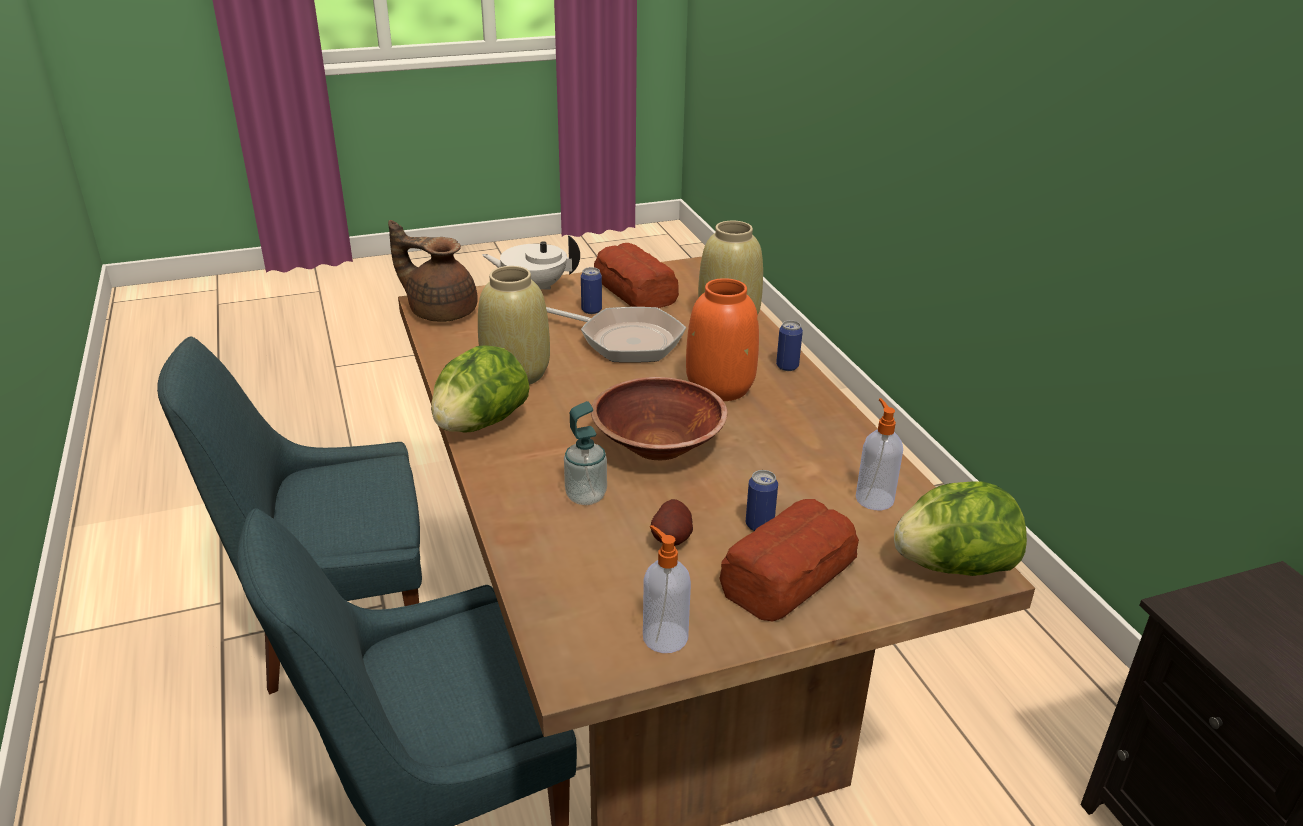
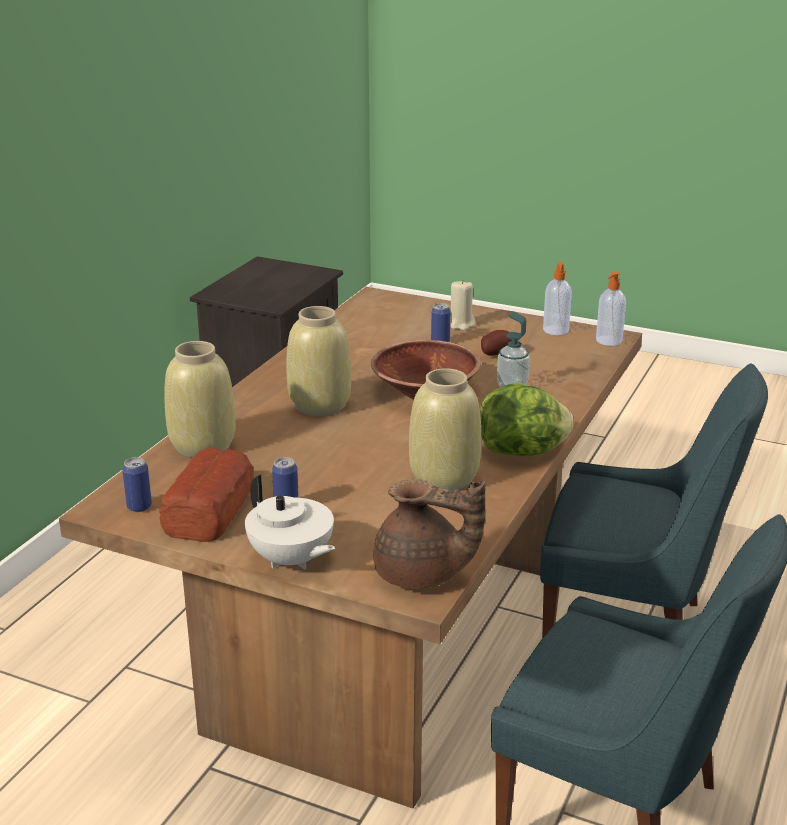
camera: 135 degrees left, 5 degrees down
brown teapot [388,220,478,322] -> brown teapot turned 45 degrees counterclockwise [373,479,486,589]
frying pan [546,307,686,363] -> none
orange vase [686,278,759,401] -> beige vase [286,306,351,416]
bread [719,499,859,621] -> beige candle [450,280,475,331]
can [776,320,803,371] -> can moved to [122,457,152,512]
soap dispenser [856,398,903,510] -> soap dispenser moved to [596,271,626,346]
lettuce [894,482,1027,576] -> none

